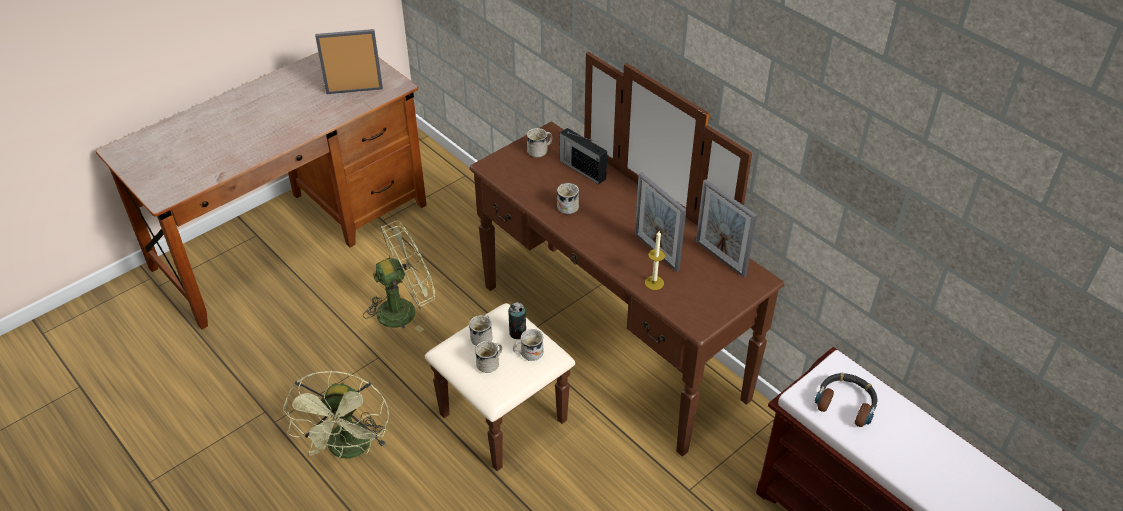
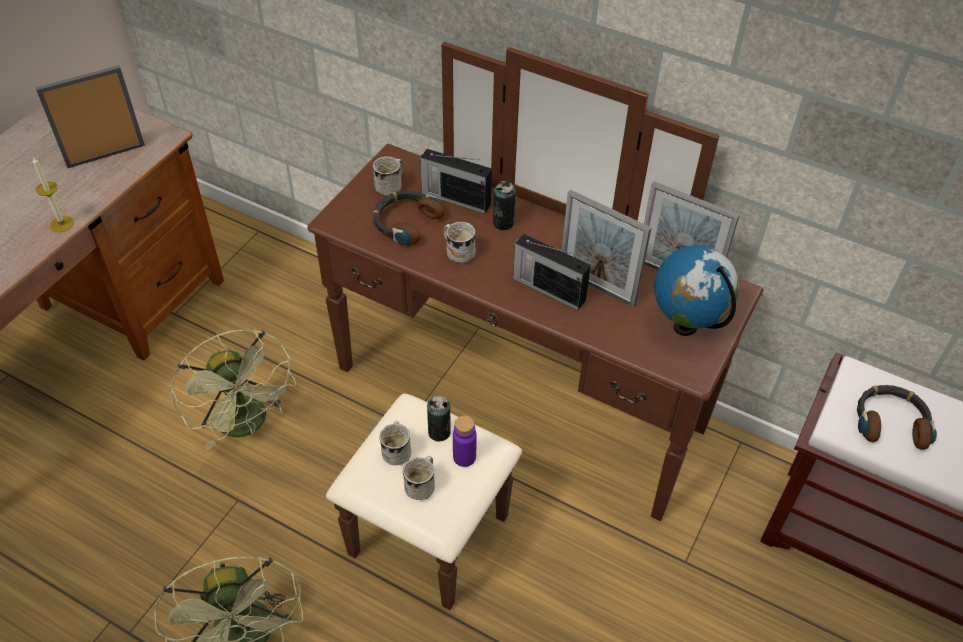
camera: 20 degrees left, 5 degrees up
green fan [363,221,435,332] -> green fan turned 105 degrees clockwise [171,329,296,451]
white mug [513,329,544,361] -> purple bottle [453,416,477,467]
candle [645,231,665,290] -> candle moved to [32,157,74,232]
none -> headphones [373,191,445,246]
none -> can [493,181,516,230]
none -> radio [513,234,591,310]
none -> globe [654,245,739,336]

